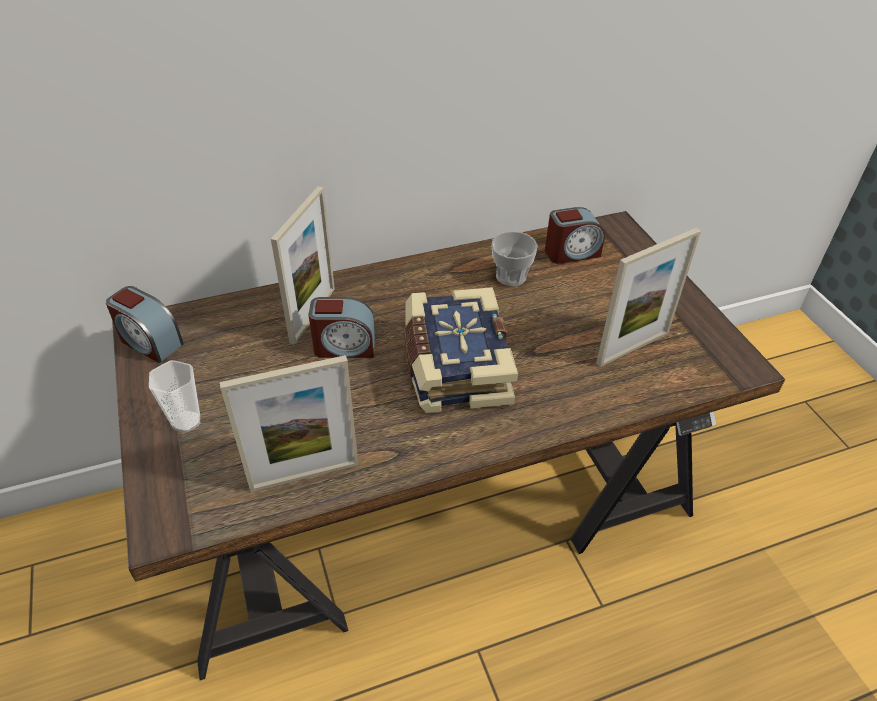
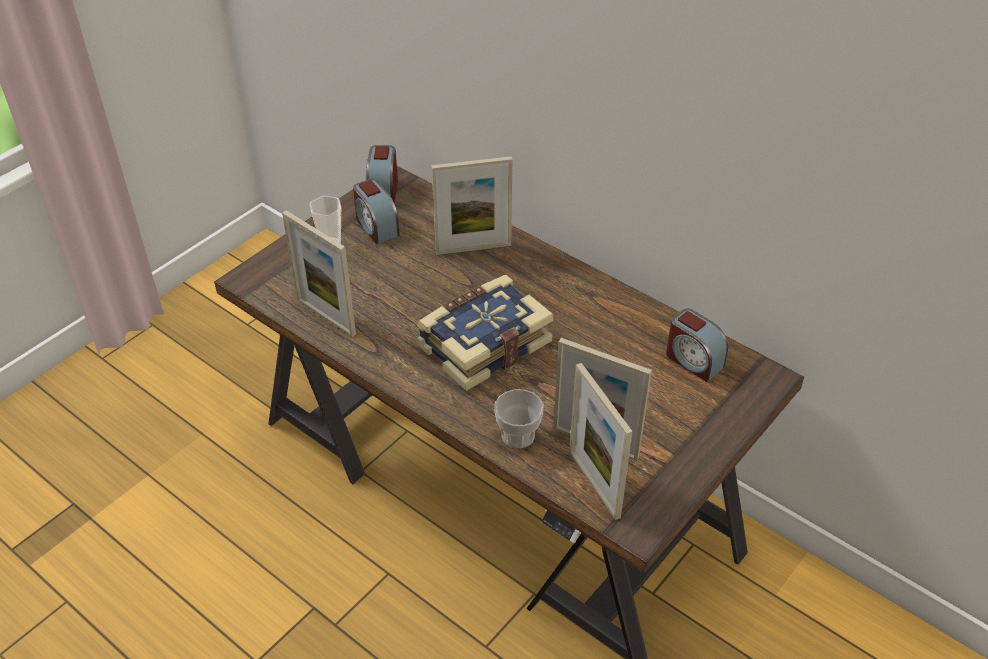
camera: 60 degrees right, 0 degrees up
alarm clock [309,297,375,358] -> alarm clock moved to [353,179,400,244]
cup [491,231,538,286] -> cup moved to [494,389,544,448]
none -> picture frame [569,363,633,520]

